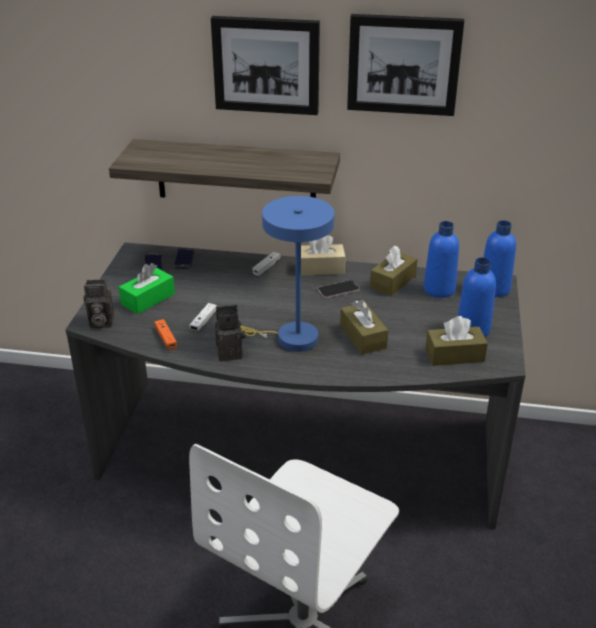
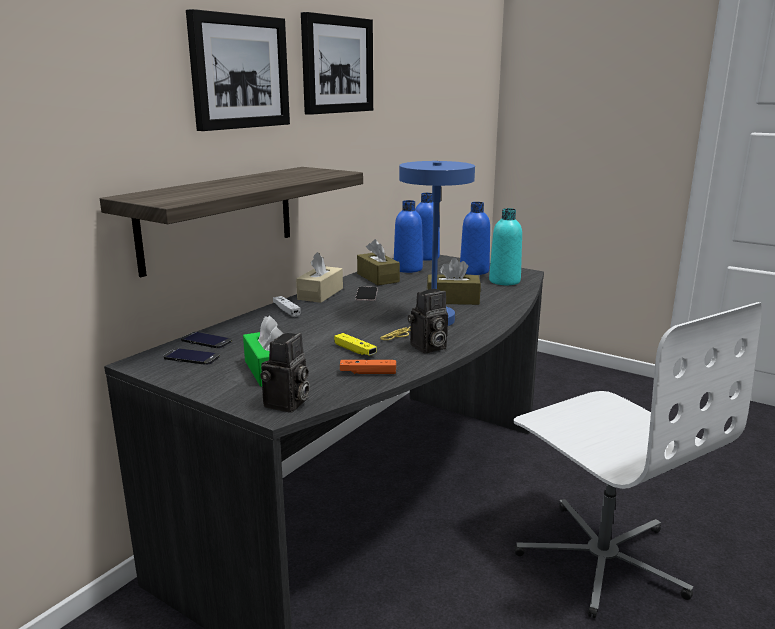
camera: 65 degrees left, 15 degrees down
white game controller [190,303,217,331] -> yellow game controller [334,333,377,356]
camera [215,305,246,361] -> camera turned 135 degrees counterclockwise [408,289,448,353]
brown tissue box [425,316,488,366] -> turquoise bottle [489,208,522,285]

